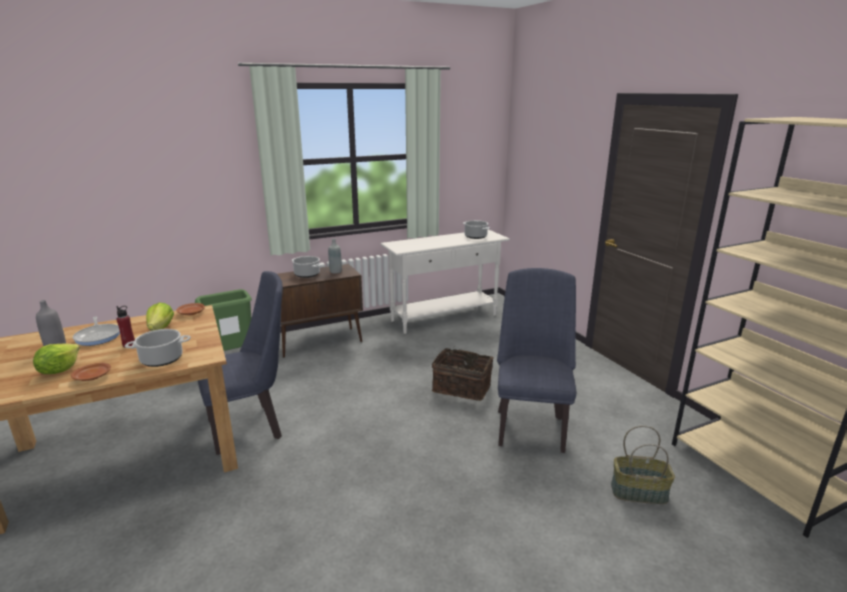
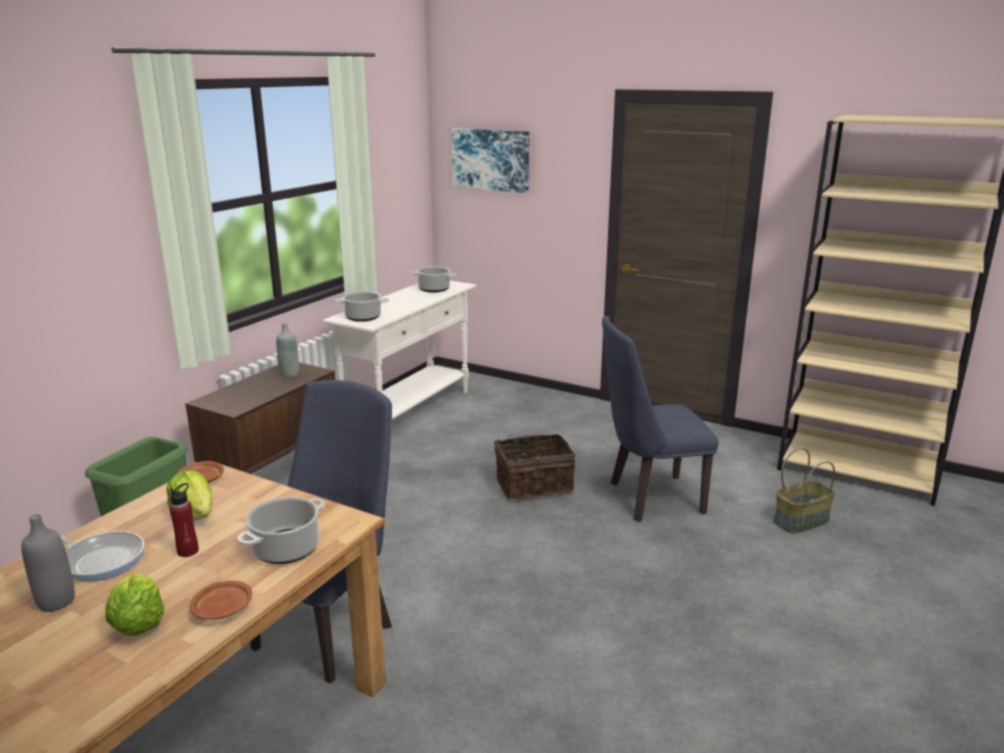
camera: 35 degrees left, 0 degrees up
cooking pot [292,256,321,278] -> cooking pot moved to [335,291,389,322]
blue chair [497,268,576,453] -> blue chair turned 75 degrees counterclockwise [602,316,719,522]
none -> picture [451,128,529,193]

